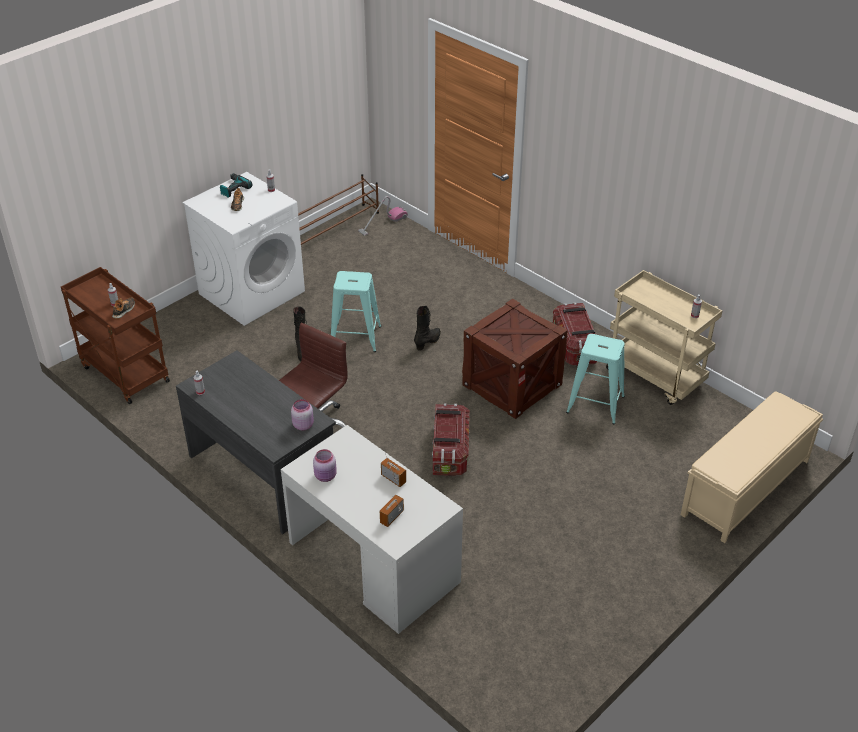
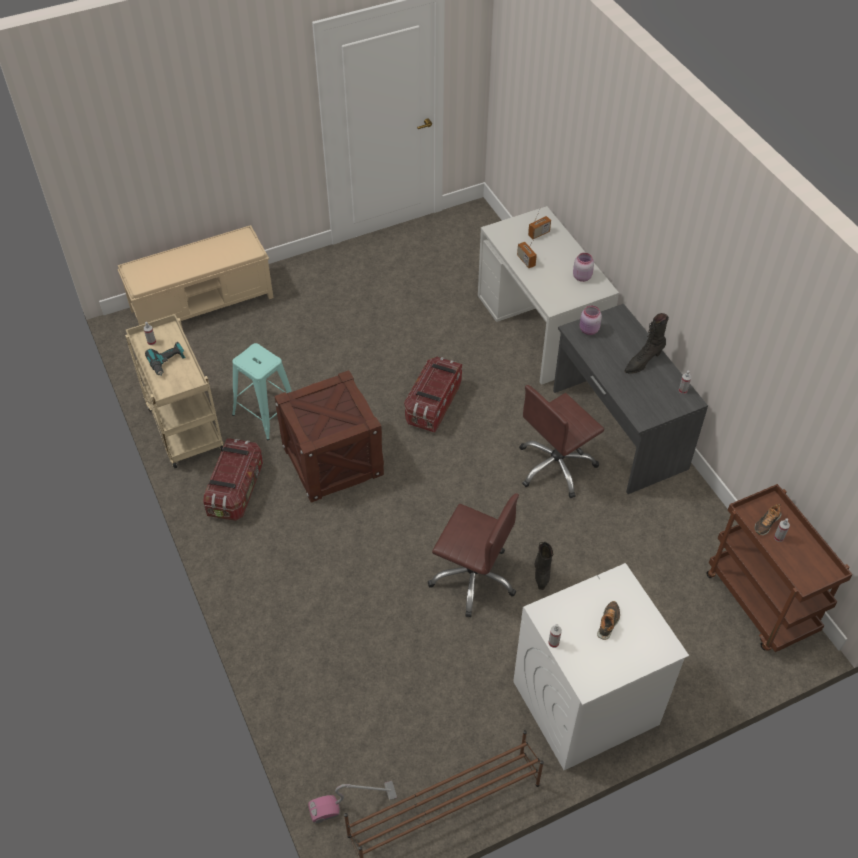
camera: 160 degrees left, 10 degrees up
power drill [220,173,253,198] -> power drill moved to [145,342,186,376]
turquoise stool [331,271,382,352] -> brown office chair [428,493,519,617]
black boot [414,306,441,351] -> black boot moved to [624,313,669,374]

